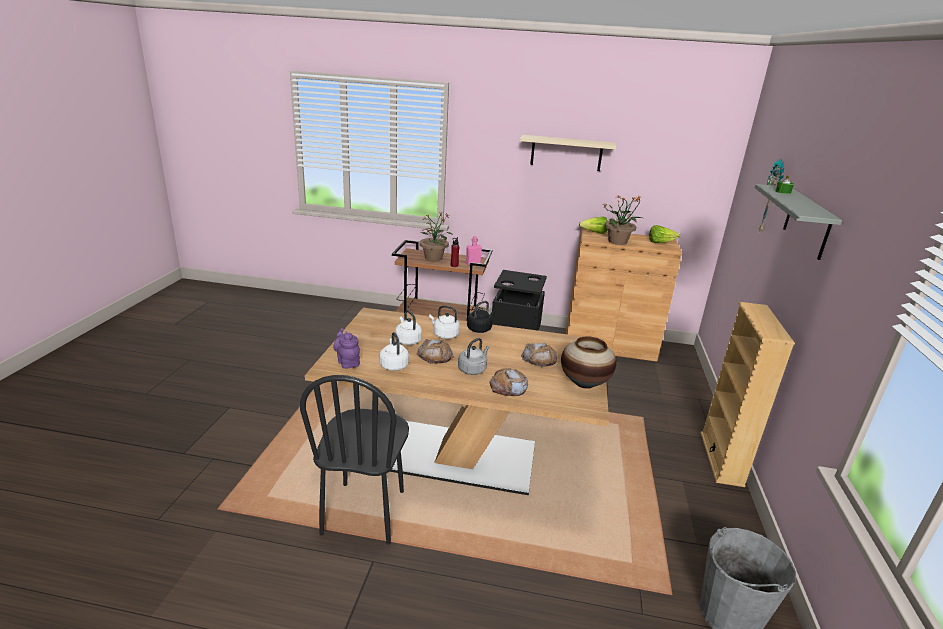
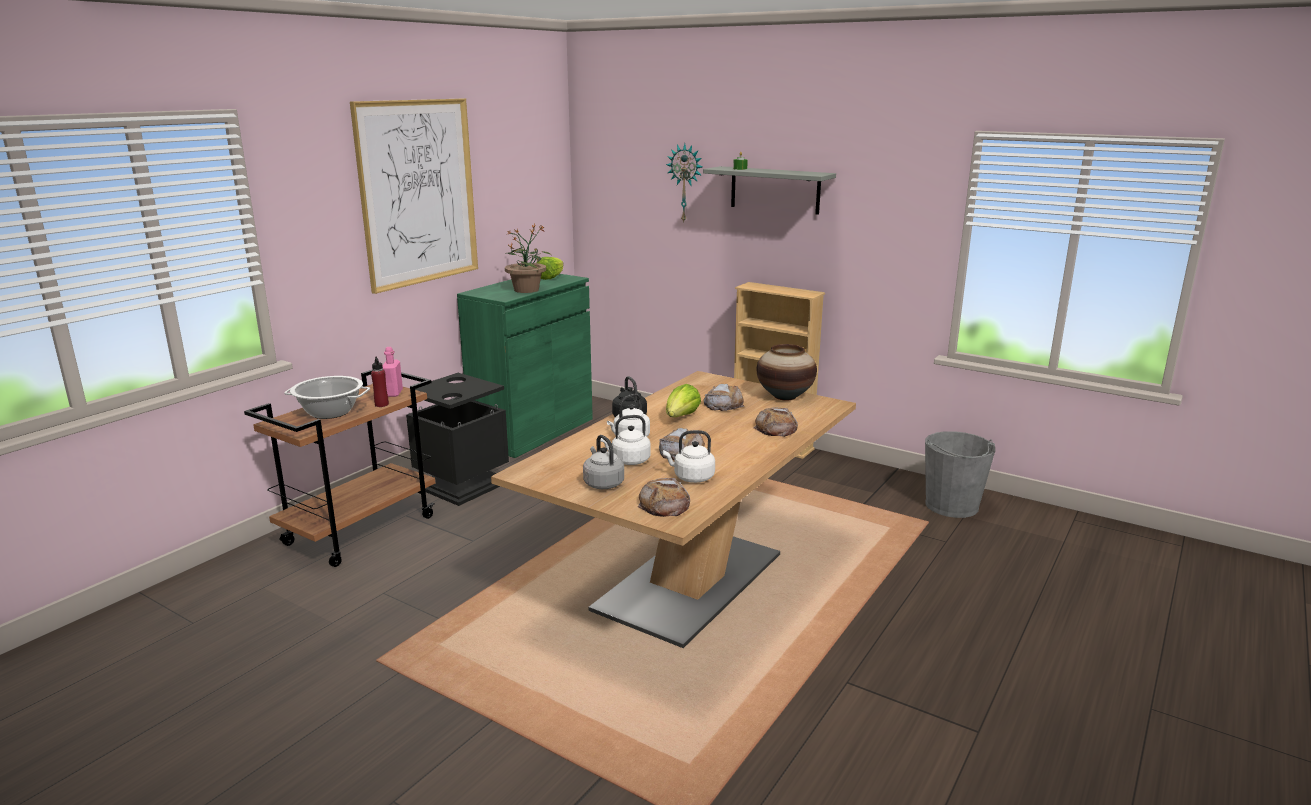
camera: 65 degrees left, 5 degrees down
black chair [300,375,409,545] -> none
purple teapot [333,328,360,369] -> bread [638,478,690,517]
potted plant [419,211,453,261] -> cooking pot [284,376,370,419]
grey kettle [458,338,489,375] -> grey kettle moved to [583,435,624,489]
beige shelf [520,135,617,171] -> picture [350,98,478,294]
brown cabinet [566,228,682,362] -> green cabinet [457,274,593,458]
lettuce [579,217,608,234] -> lettuce moved to [666,384,701,417]

